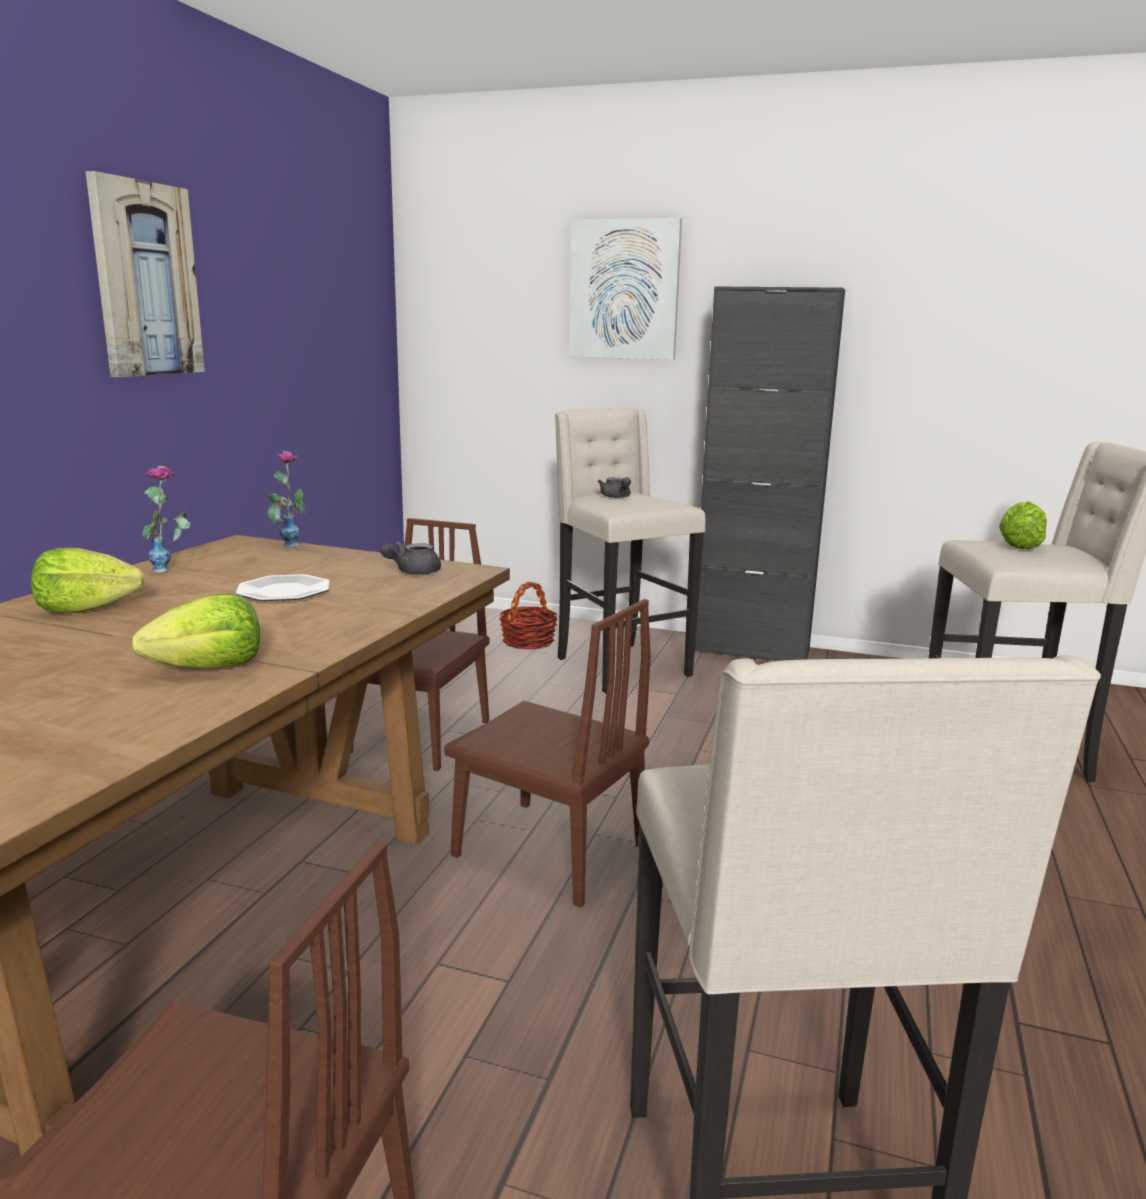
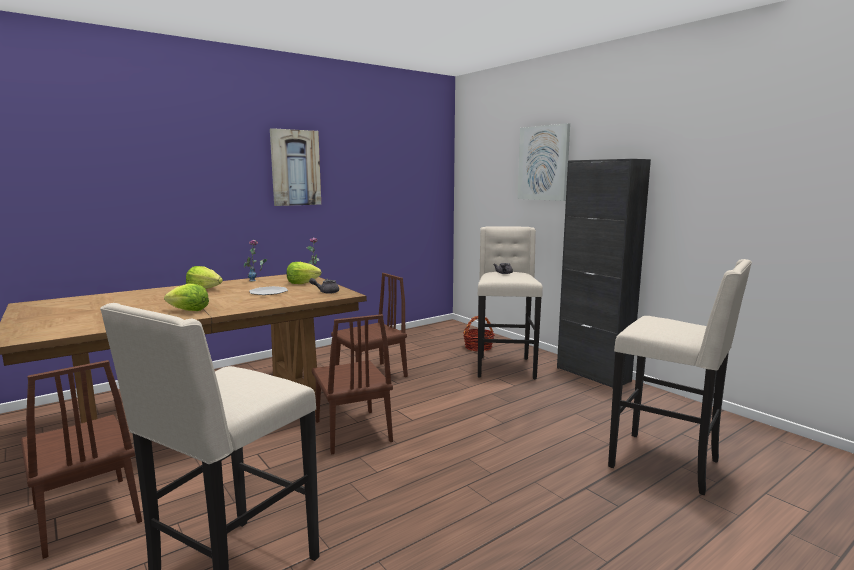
camera: 35 degrees right, 5 degrees down
lettuce [999,501,1047,549] -> lettuce moved to [287,262,321,284]

